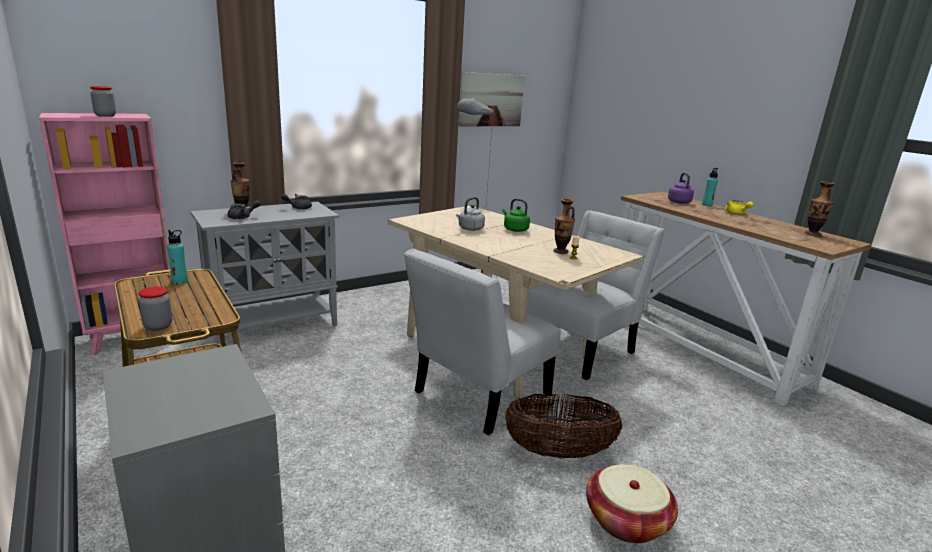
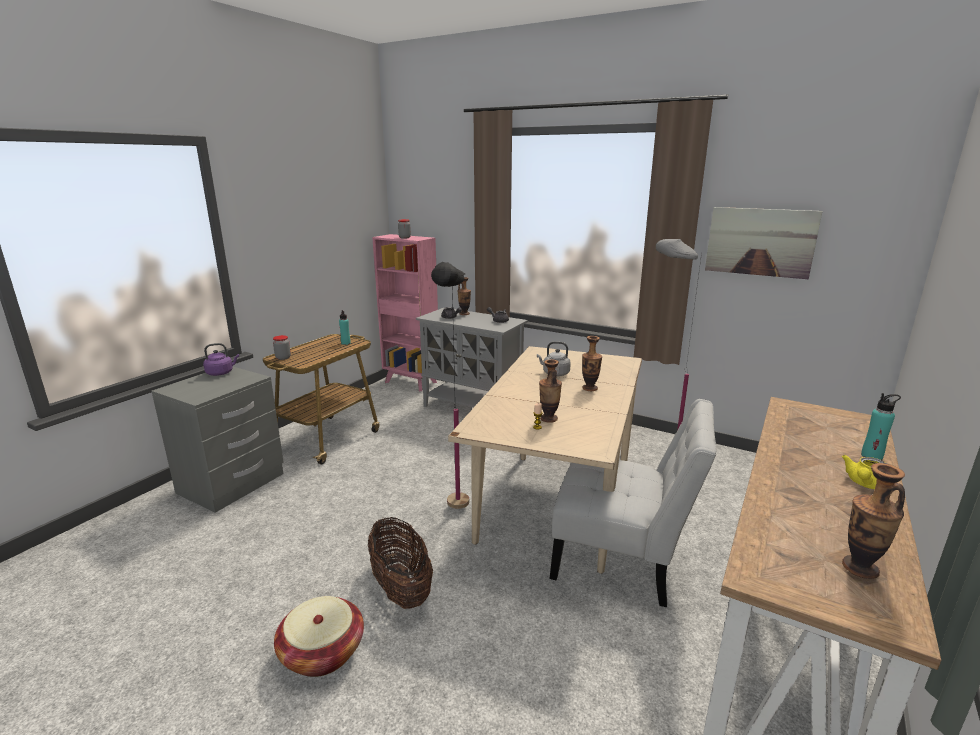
camera: 65 degrees right, 0 degrees up
white chair [404,249,561,435] -> black floor lamp [431,262,469,509]
green kettle [502,199,530,232] -> vase [582,336,602,391]
purple kettle [668,173,694,204] -> purple kettle moved to [203,343,239,376]

